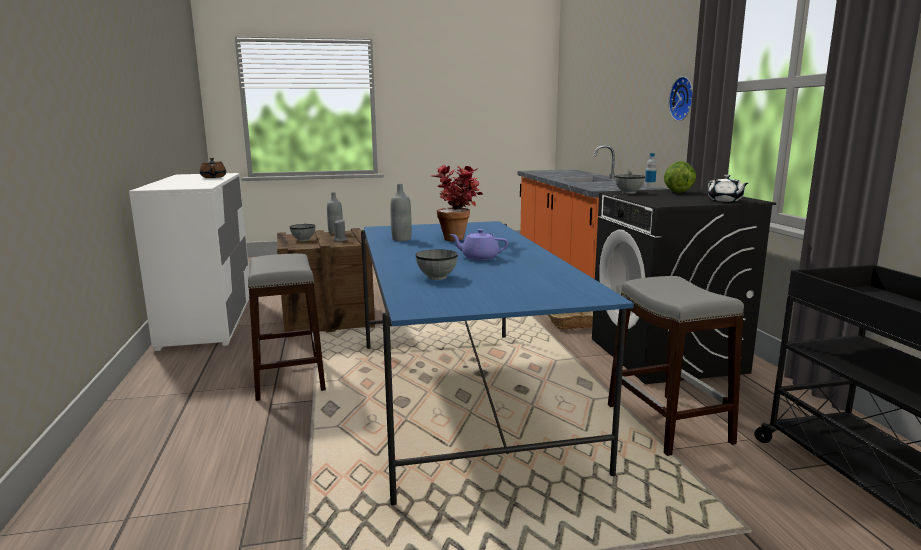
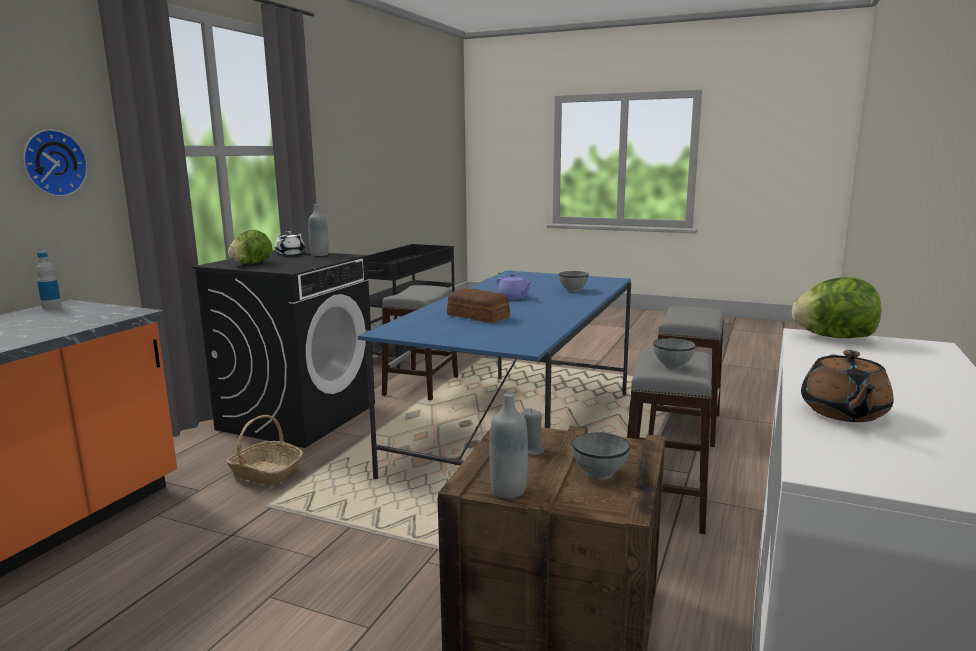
camera: 145 degrees left, 0 degrees up
grey bottle [390,184,412,241] -> grey bottle moved to [308,204,329,256]
potted plant [431,165,483,241] -> bread [447,288,510,323]
grey bowl [615,175,645,194] -> grey bowl moved to [653,338,696,369]
none -> grey stool [648,306,724,447]
none -> lettuce [792,277,881,338]

